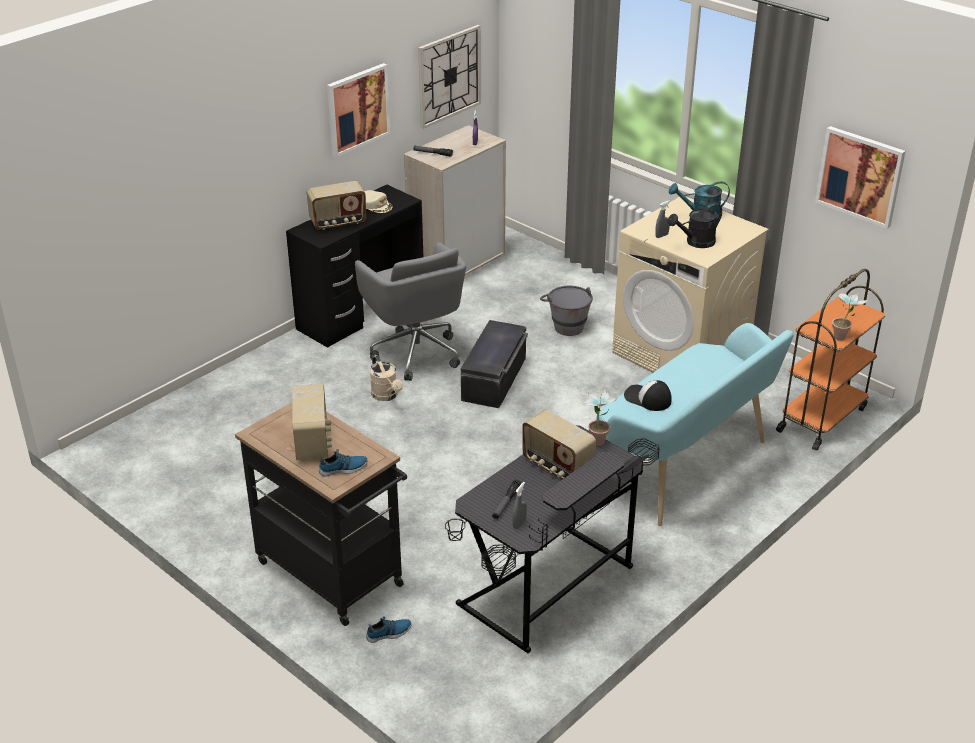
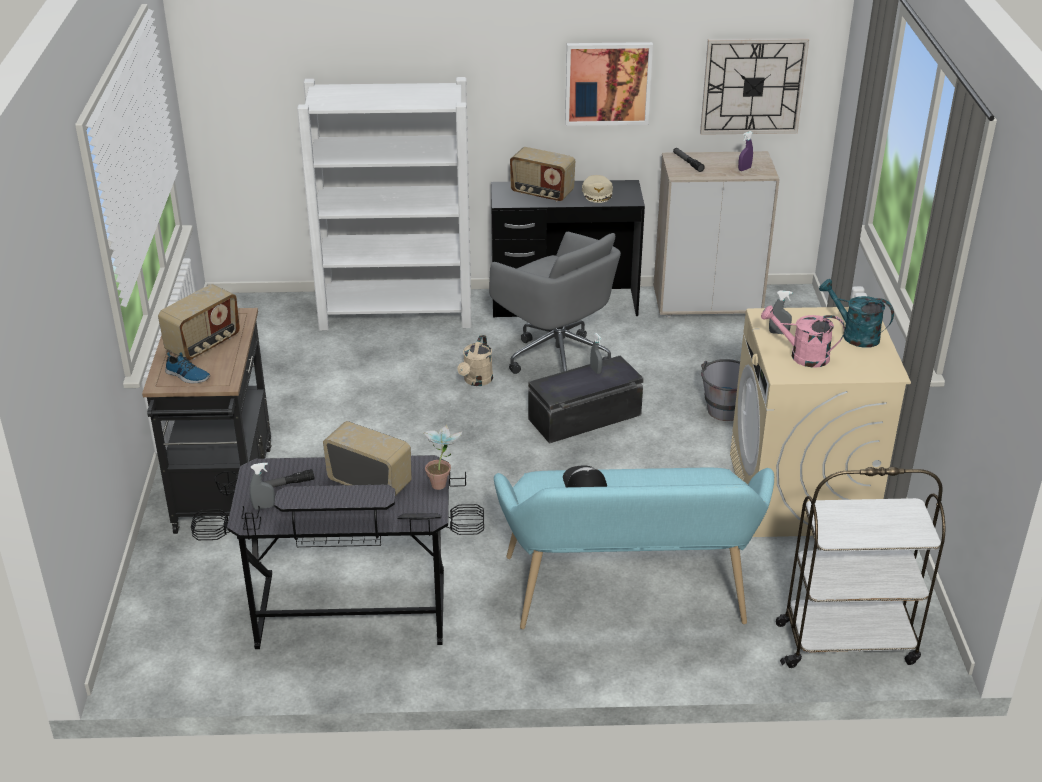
camera: 45 degrees right, 0 degrees up
grey office chair [355,242,466,381] -> grey office chair turned 60 degrees counterclockwise [489,232,621,374]
shoe [366,616,411,643] -> none
radio [522,410,596,479] -> radio turned 120 degrees clockwise [323,421,412,496]
black watering can [668,203,722,248] -> pink watering can [761,306,845,368]
orange cart [776,269,885,451] -> white cart [776,467,945,668]
picture [815,126,906,229] -> none
potted plant [832,293,867,341] -> none
none -> white bookcase [297,77,471,330]
none -> grey spray bottle [590,333,603,374]

